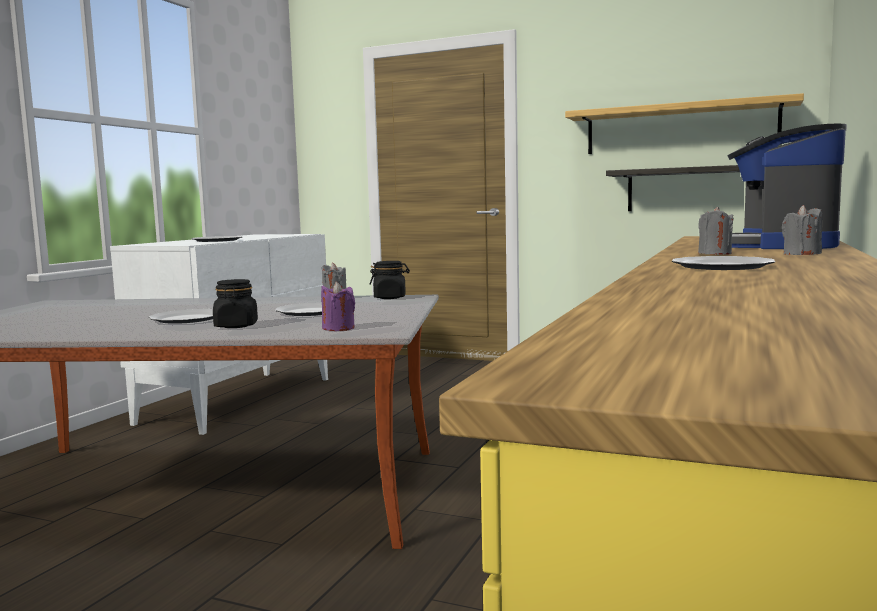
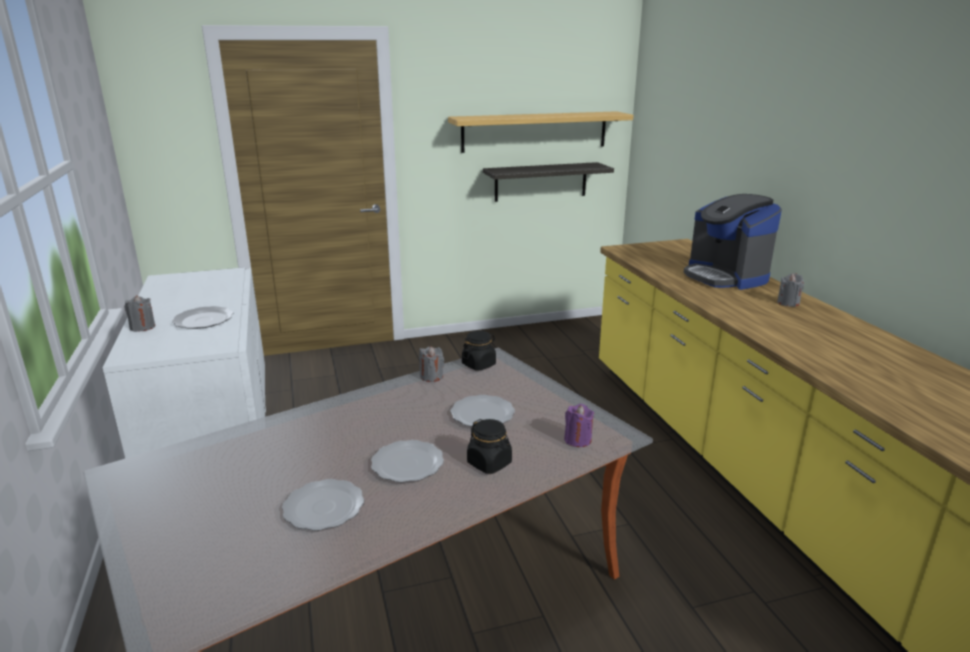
camera: 40 degrees left, 15 degrees up
plate [672,256,776,270] -> plate moved to [282,479,364,531]
grey candle [698,207,734,254] -> grey candle moved to [124,295,155,332]

